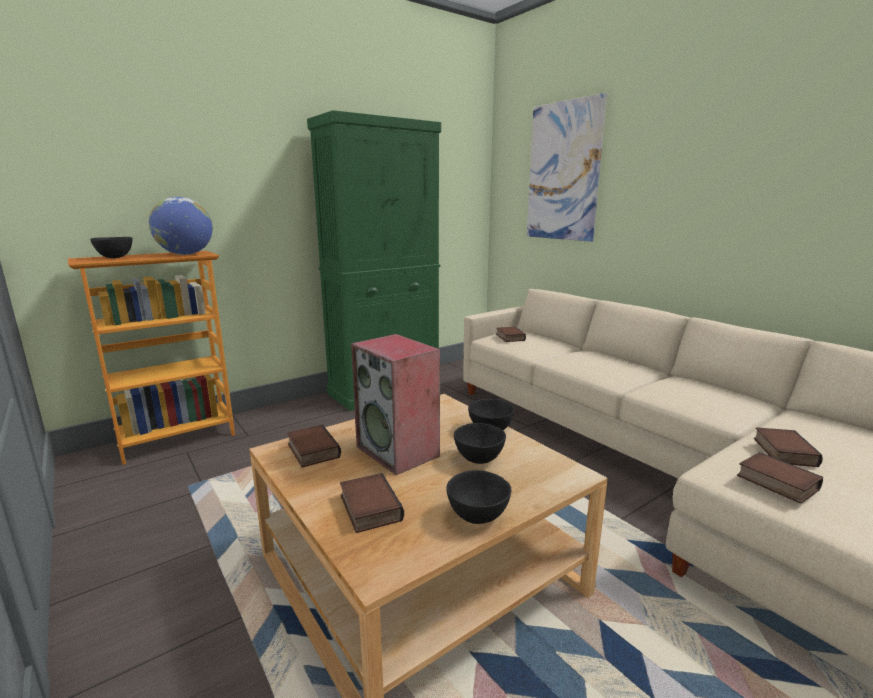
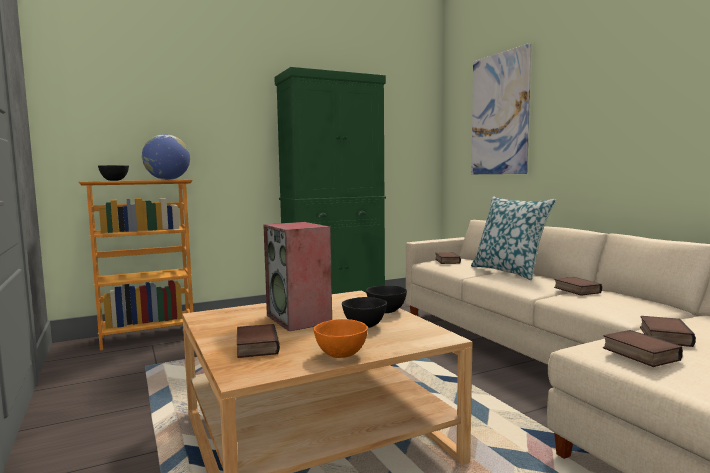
camera: 10 degrees right, 10 degrees down
book [287,424,341,468] -> book moved to [554,277,602,296]
black bowl [446,470,511,524] -> orange bowl [313,319,368,358]
none -> pillow [471,196,556,280]

